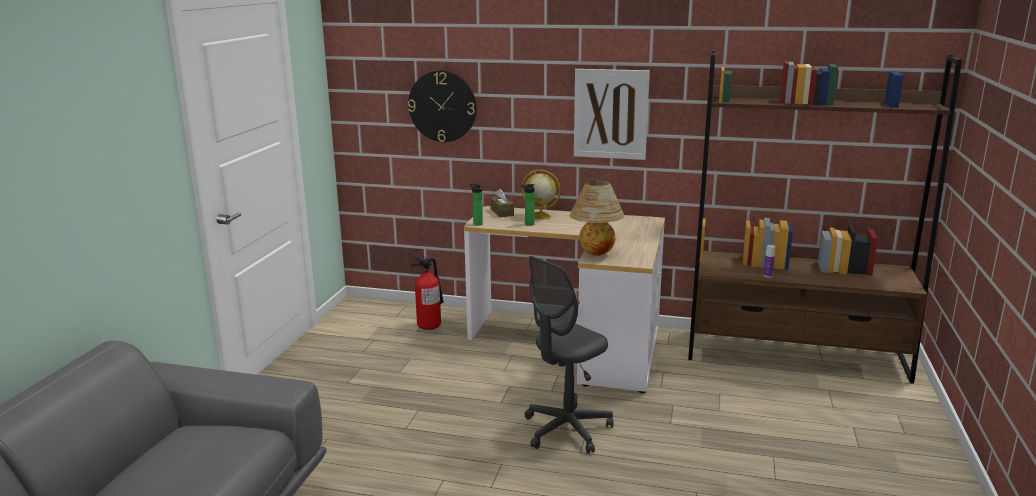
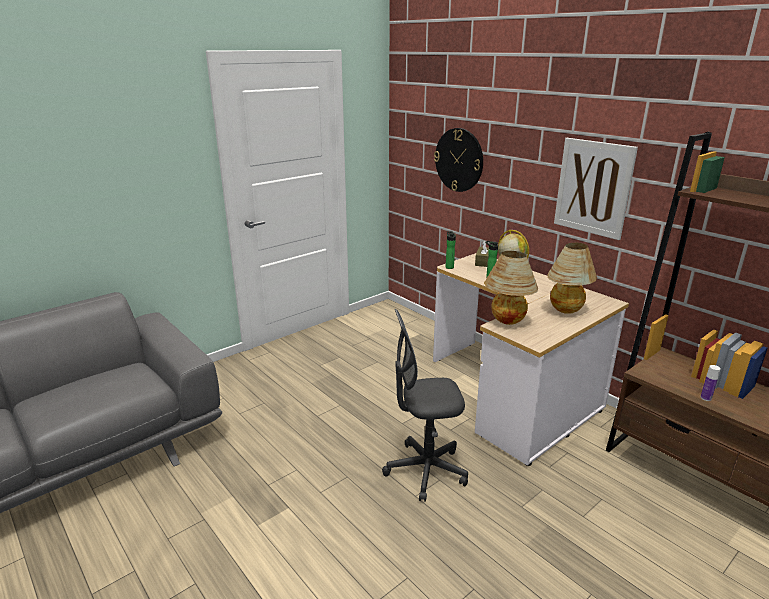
camera: 35 degrees right, 5 degrees up
fire extinguisher [409,252,444,330] -> none
none -> table lamp [547,243,597,314]

